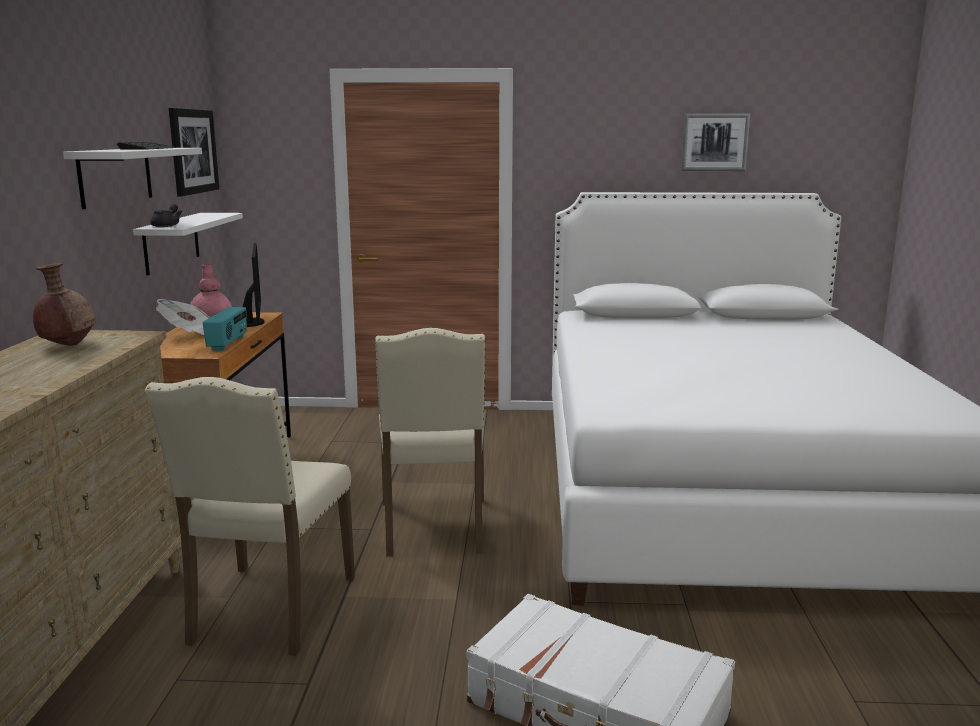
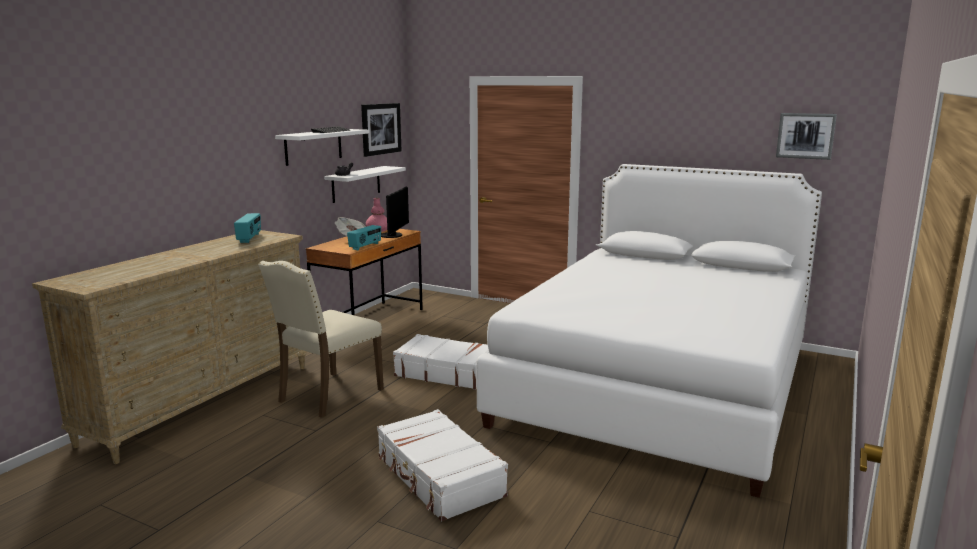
camera: 25 degrees right, 0 degrees up
brown vase [33,263,96,345] -> radio [234,213,261,243]
beige chair [375,328,486,557] -> white suitcase [393,334,490,390]
picture [681,114,750,171] -> picture moved to [776,113,837,160]

